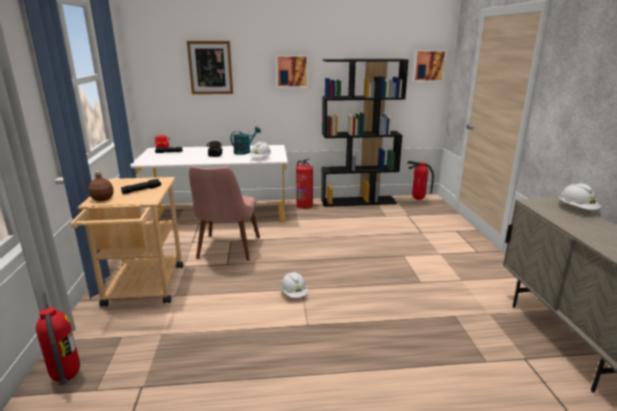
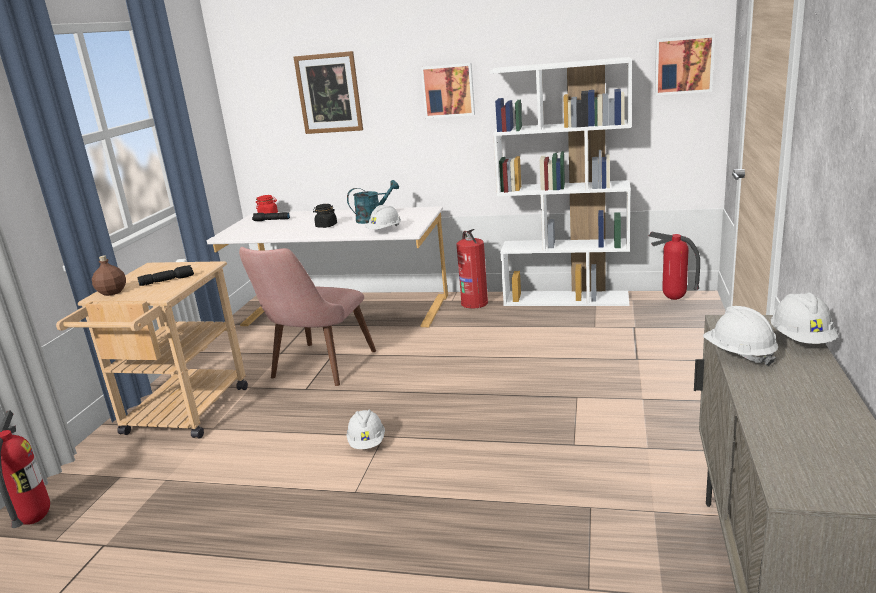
camera: 20 degrees right, 0 degrees up
black bookcase [321,59,409,207] -> white bookcase [489,57,632,306]
none -> white hard hat [703,306,778,366]

